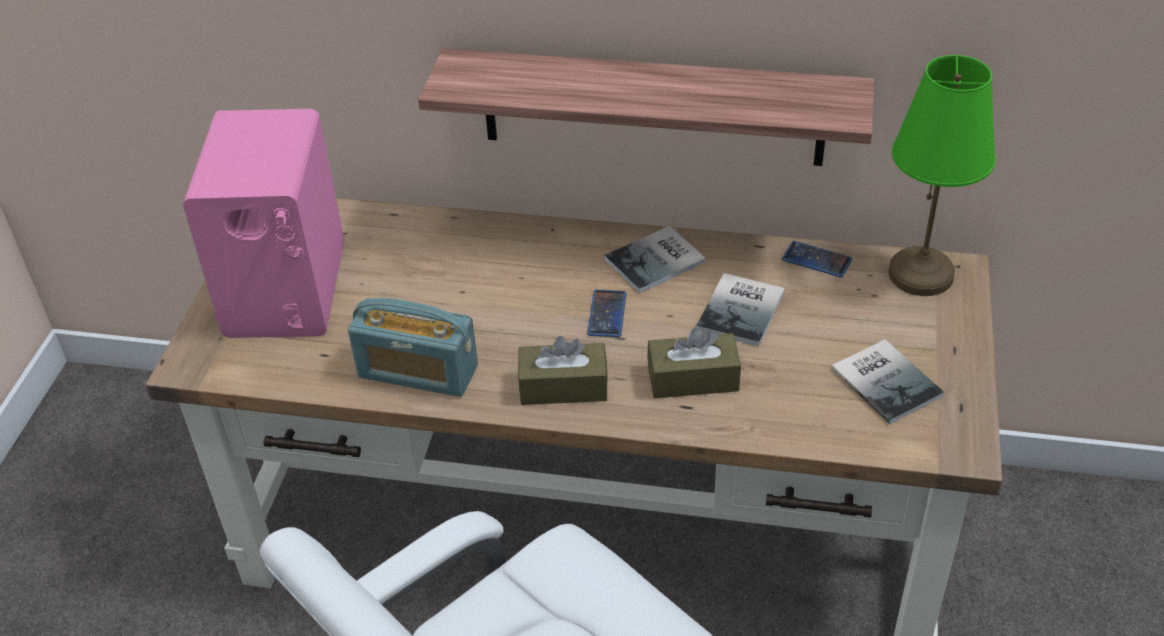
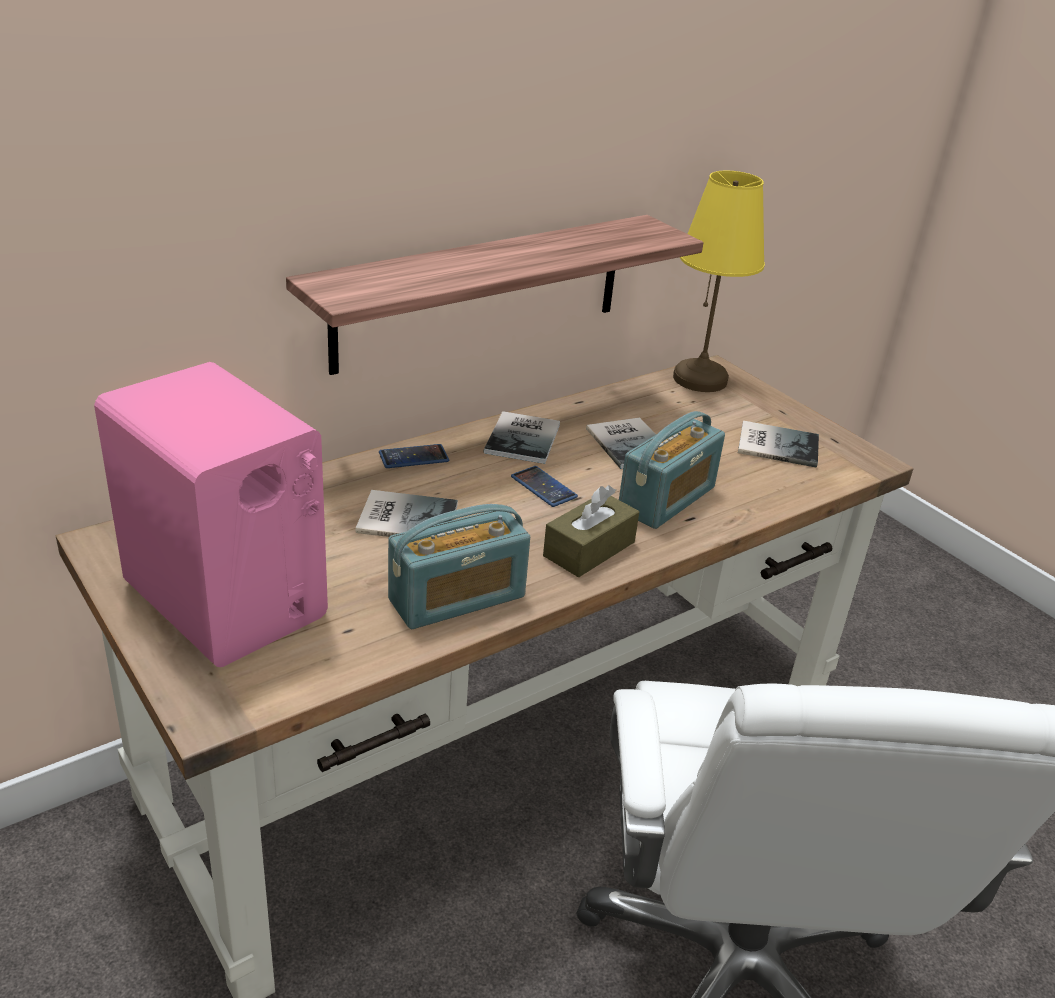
camera: 50 degrees left, 10 degrees down
brown tissue box [647,328,741,398] -> radio [619,411,725,529]
phone [782,241,853,278] -> phone moved to [379,444,449,468]
green table lamp [888,55,996,296] -> yellow table lamp [673,171,765,392]
none -> book [356,490,458,537]

